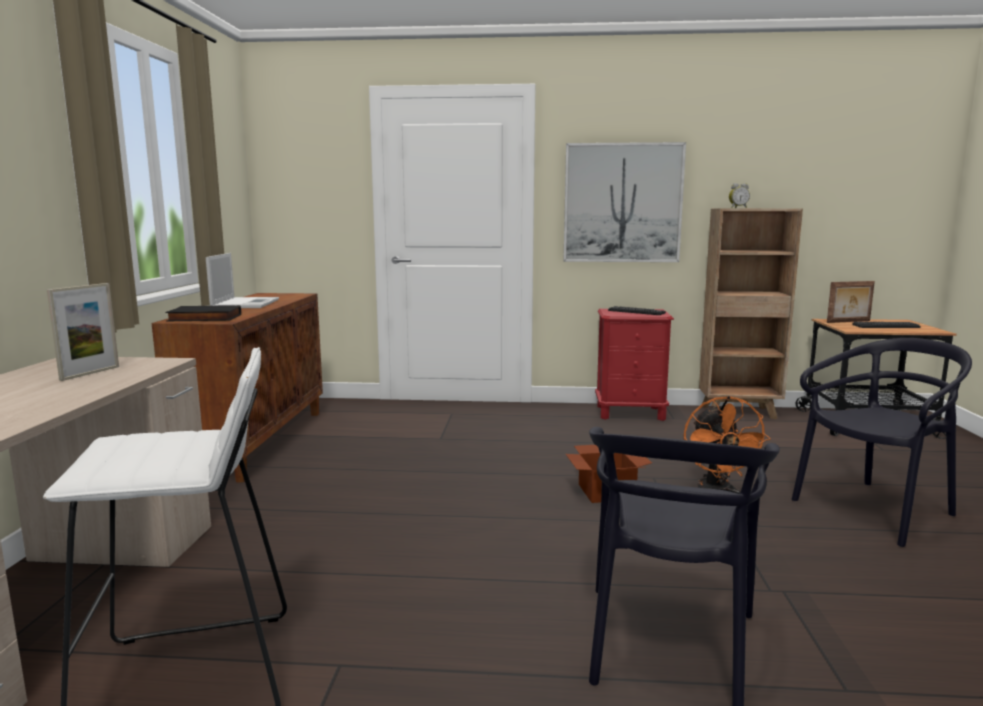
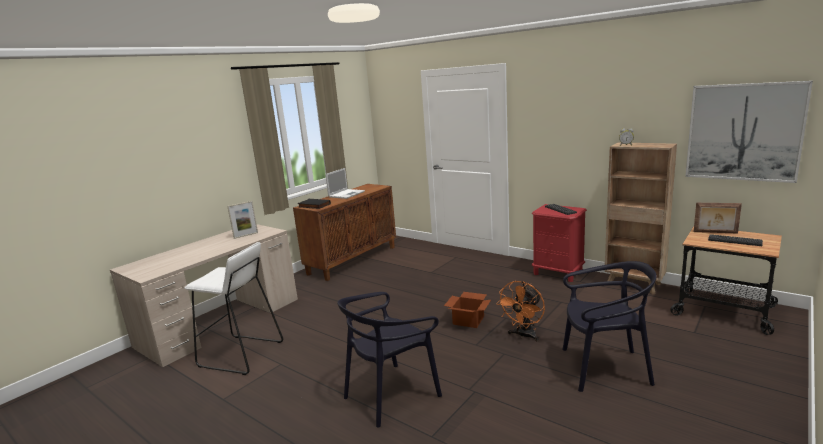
camera: 35 degrees right, 5 degrees up
picture [564,142,686,262] -> picture moved to [685,81,813,183]

